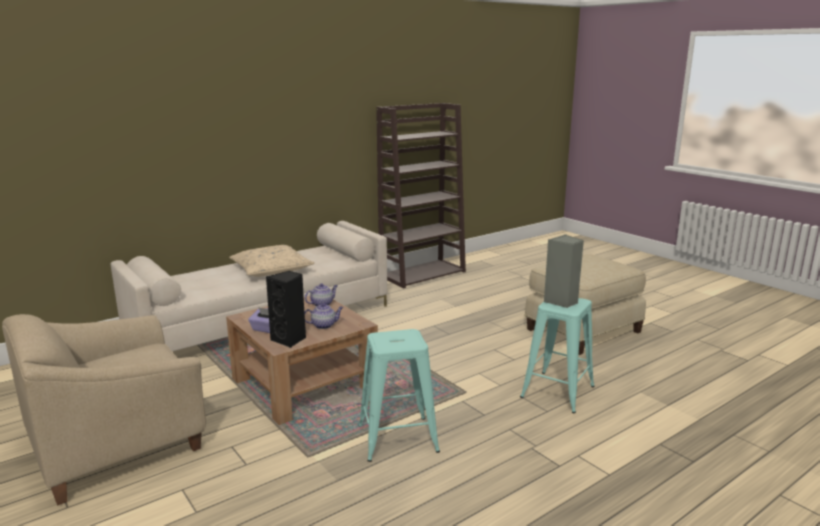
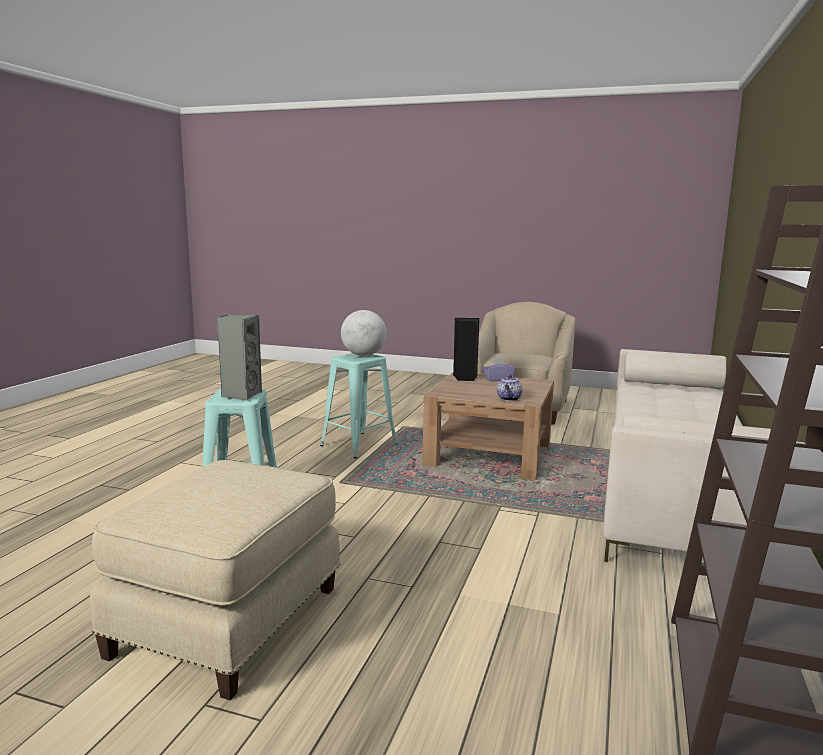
camera: 145 degrees right, 5 degrees down
beige pillow [229,245,314,277] -> none
teapot [304,303,343,329] -> none
none -> globe [341,310,387,356]

